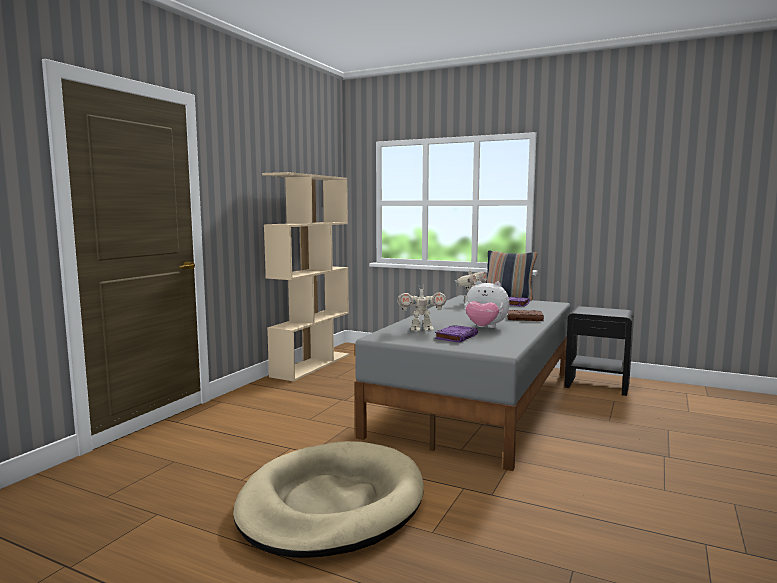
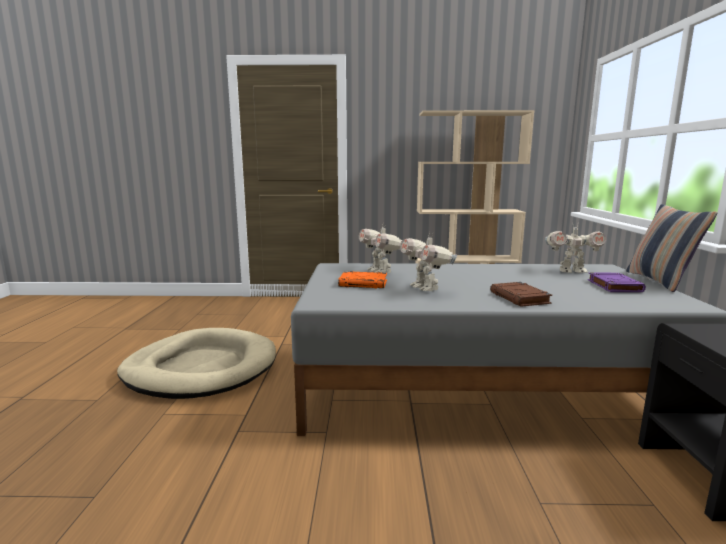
camera: 65 degrees right, 5 degrees up
purple book [435,325,478,343] -> orange book [338,271,387,288]
plush toy [465,281,509,328] -> toy robot [400,232,457,291]

